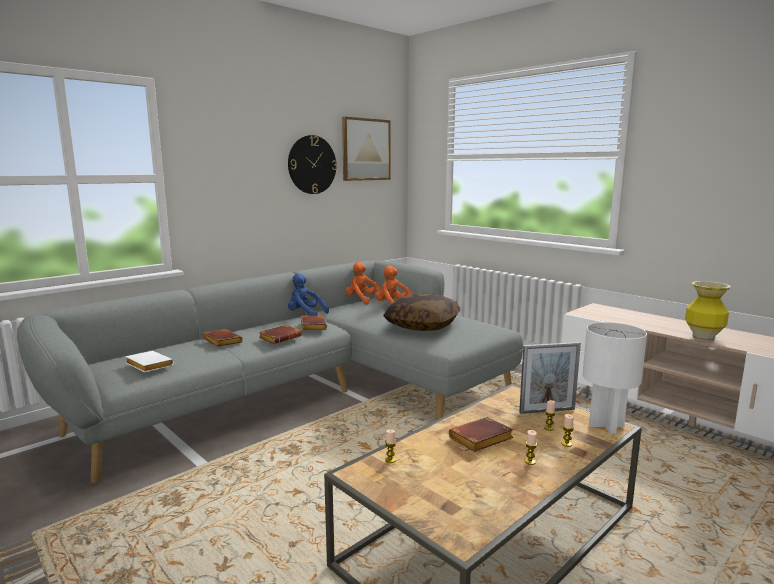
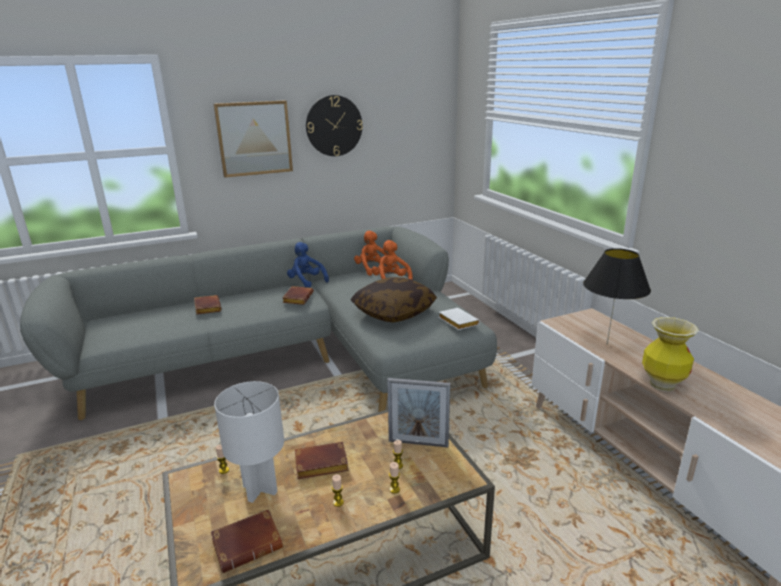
camera: 20 degrees right, 10 degrees up
white book [125,351,174,372] -> white book moved to [439,308,480,330]
brown book [259,325,302,344] -> brown book moved to [211,509,283,573]
picture [342,117,390,181] -> picture moved to [214,101,293,178]
white table lamp [582,322,647,434] -> white table lamp moved to [214,381,284,503]
none -> black table lamp [583,248,651,345]

